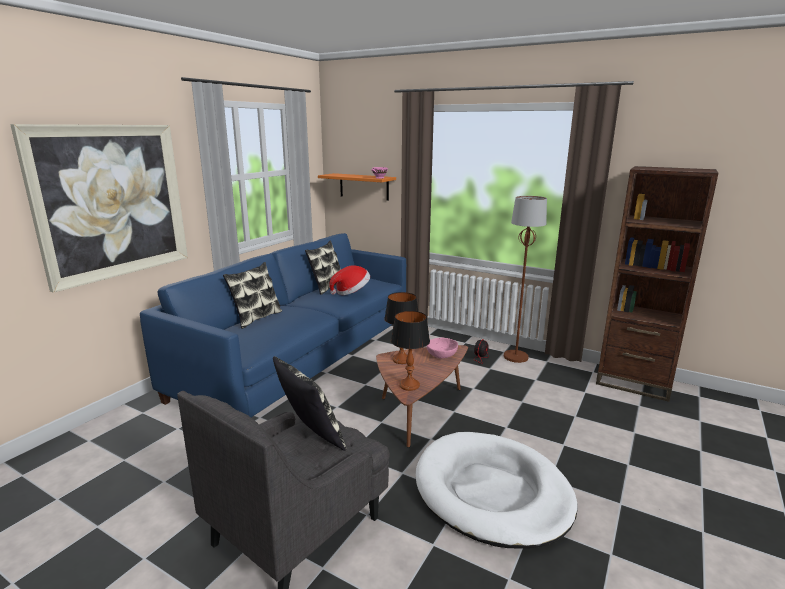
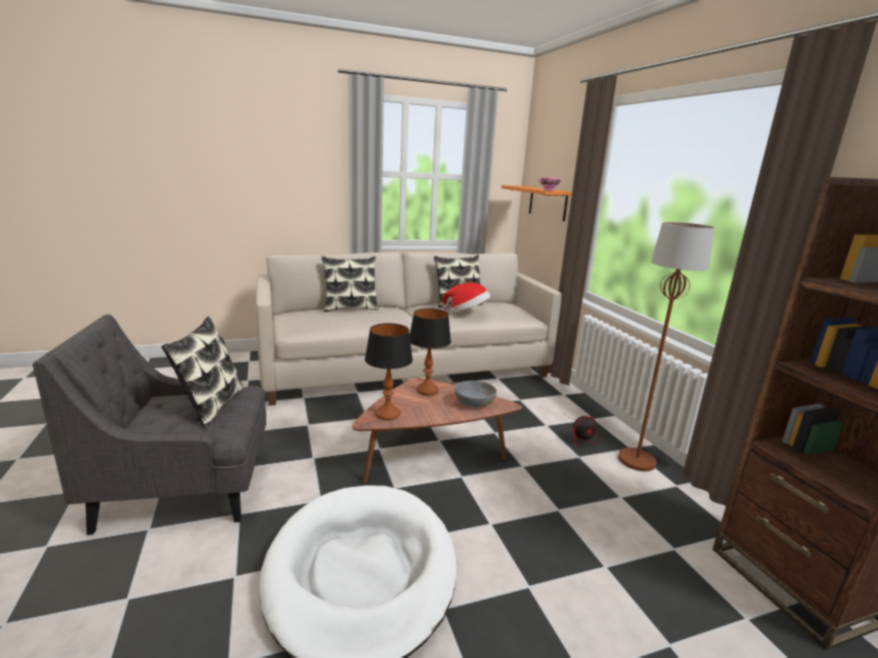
camera: 40 degrees right, 0 degrees up
picture [10,124,188,293] -> none
blue sofa [140,233,406,417] -> beige sofa [255,252,562,406]
pink bowl [426,338,458,358] -> grey bowl [455,381,497,407]

